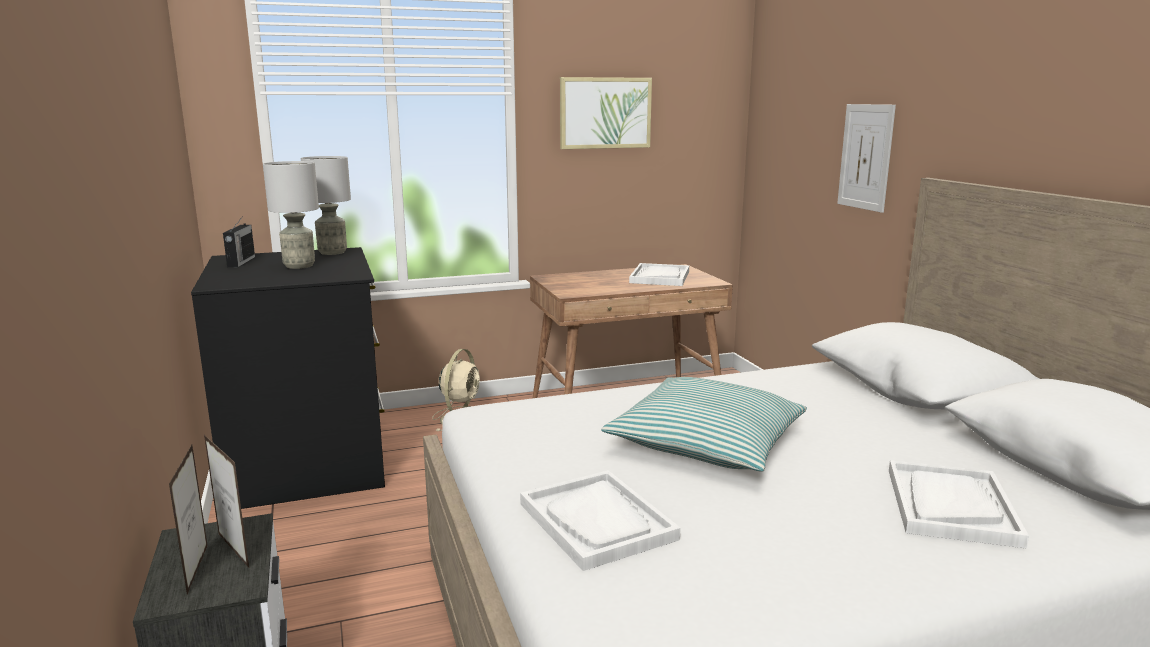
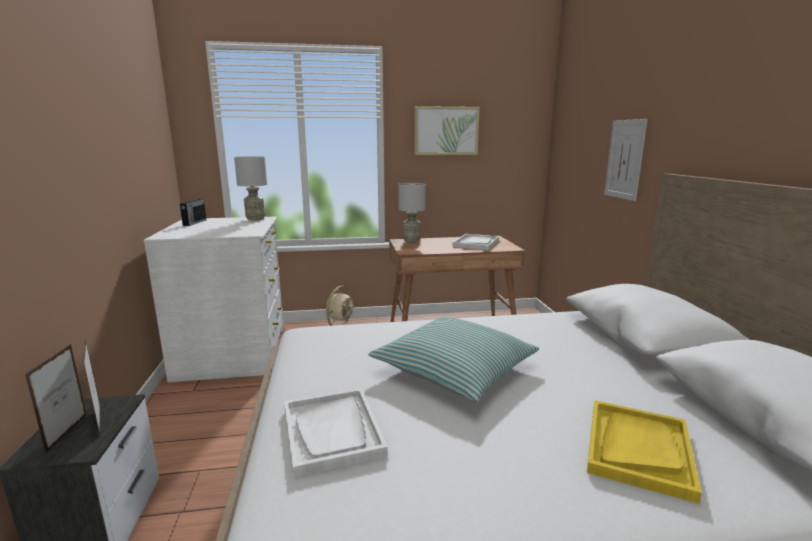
camera: 10 degrees right, 0 degrees up
black dresser [191,247,385,509] -> white dresser [143,216,284,382]
grey table lamp [263,161,319,269] -> grey table lamp moved to [398,183,426,243]
white tray [889,460,1029,549] -> yellow tray [587,400,702,504]

